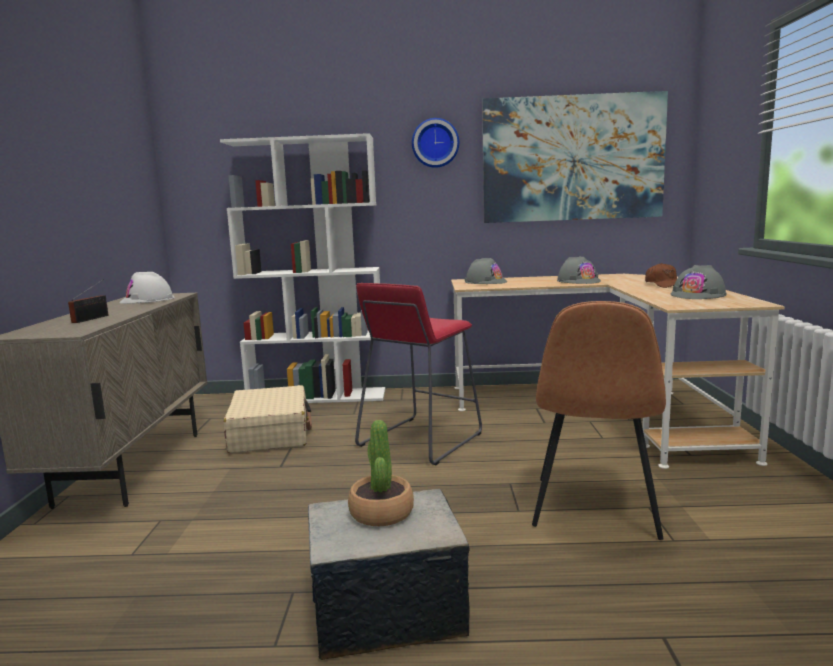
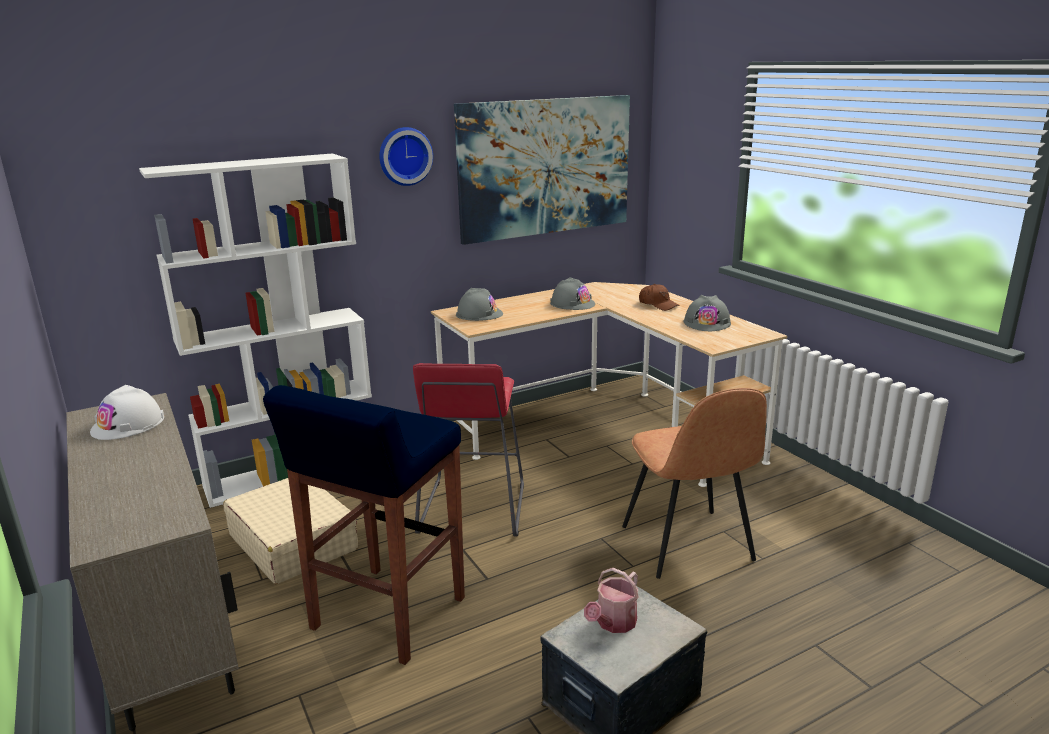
camera: 30 degrees left, 10 degrees up
radio [68,279,108,323] -> none
potted plant [348,420,414,526] -> watering can [584,568,639,633]
none -> blue stool [263,385,465,665]

